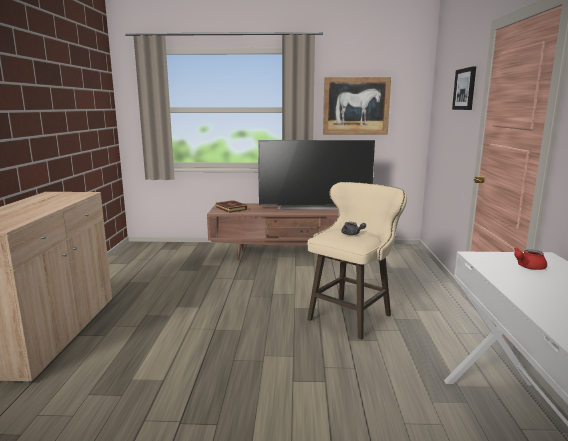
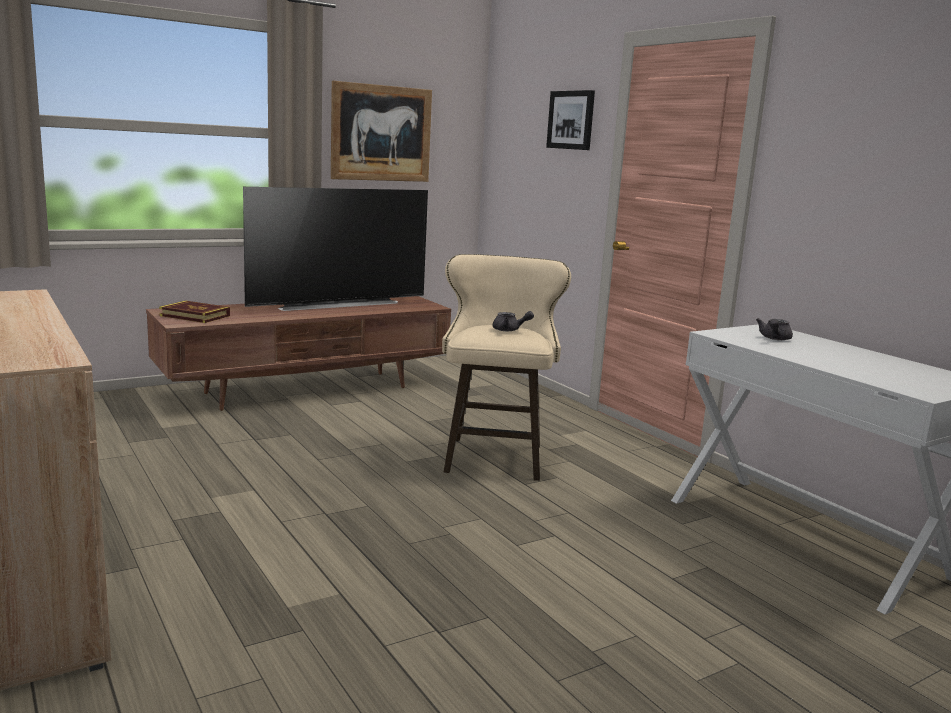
camera: 35 degrees left, 0 degrees up
red teapot [514,247,547,270] -> grey teapot [756,318,793,340]

